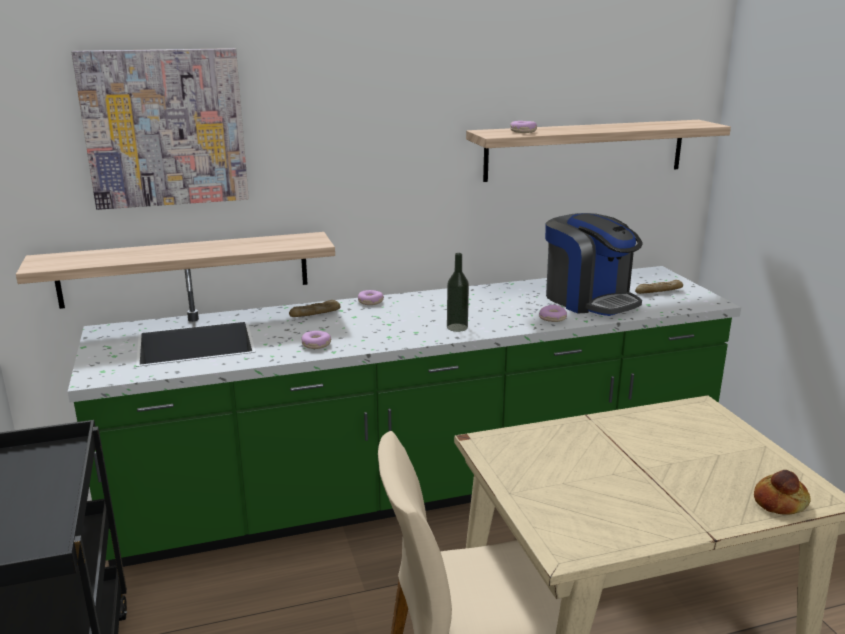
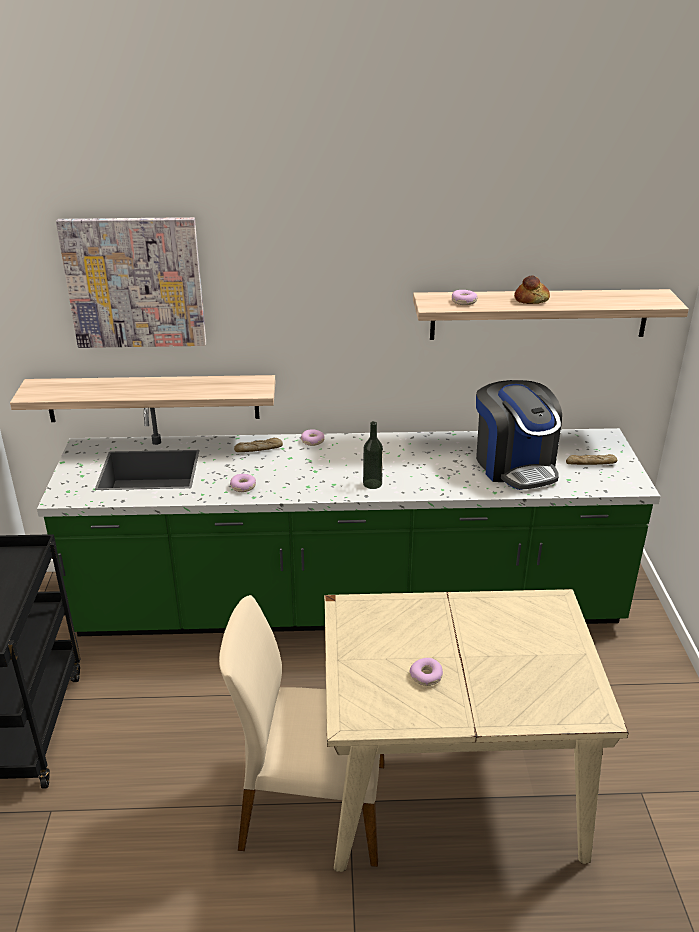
camera: 15 degrees right, 10 degrees up
donut [539,305,567,322] -> donut moved to [410,658,443,686]
bread [754,470,811,515] -> bread moved to [514,275,550,304]

